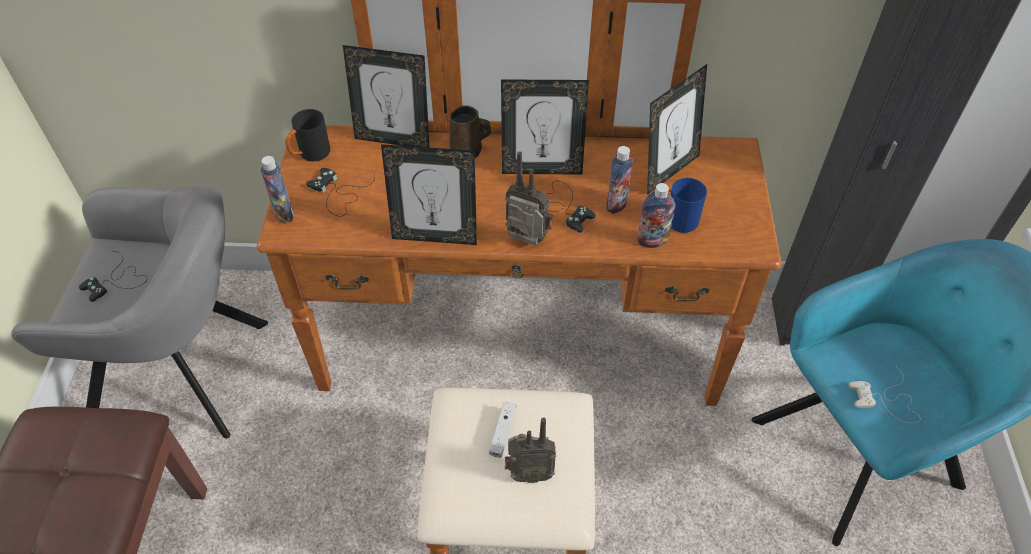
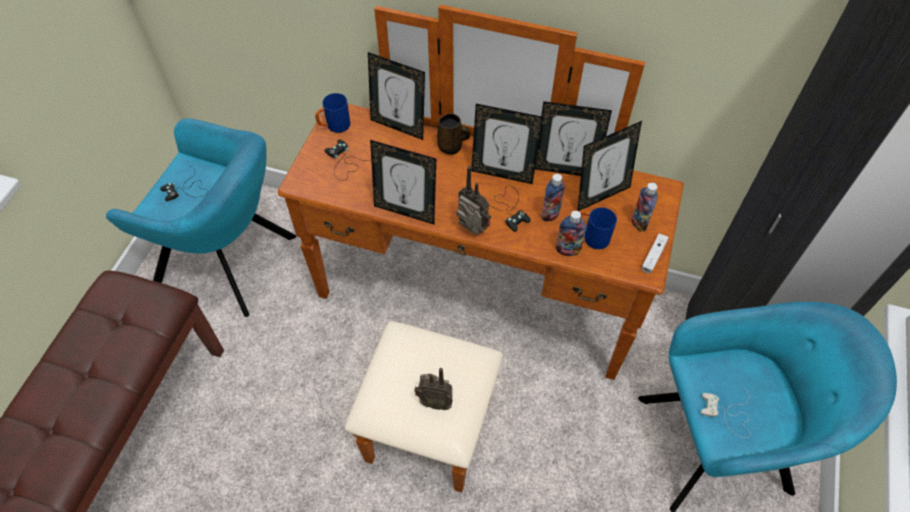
camera: 15 degrees right, 5 degrees up
grey armchair [11,186,268,439] -> turquoise armchair [106,118,296,317]
bottle [261,156,294,224] -> bottle moved to [632,183,658,232]
black mug [285,109,330,161] -> blue mug [315,93,350,133]
white game controller [489,402,517,458] -> white game controller moved to [641,233,669,274]
none -> picture frame [535,101,612,176]

